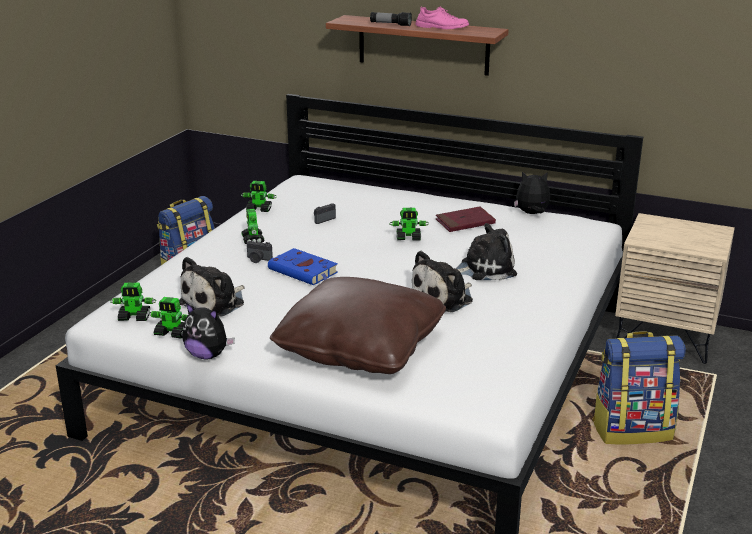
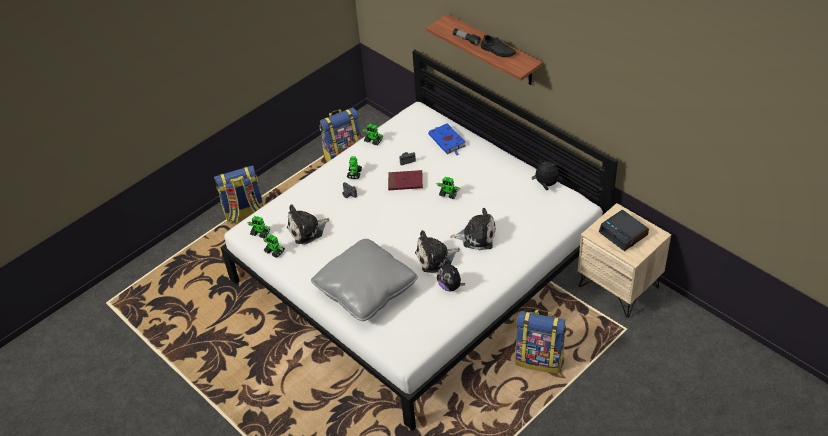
camera: 25 degrees right, 20 degrees up
plush toy [182,303,235,359] -> plush toy moved to [437,261,465,291]
blue book [268,248,338,285] -> blue book moved to [428,123,465,155]
brown pillow [270,277,446,374] -> grey pillow [311,239,418,321]
pink shoe [415,6,469,29] -> black shoe [481,35,516,57]
red book [436,206,496,232] -> red book moved to [388,170,423,190]
none -> backpack [214,165,264,224]
none -> alarm clock [599,210,649,251]

